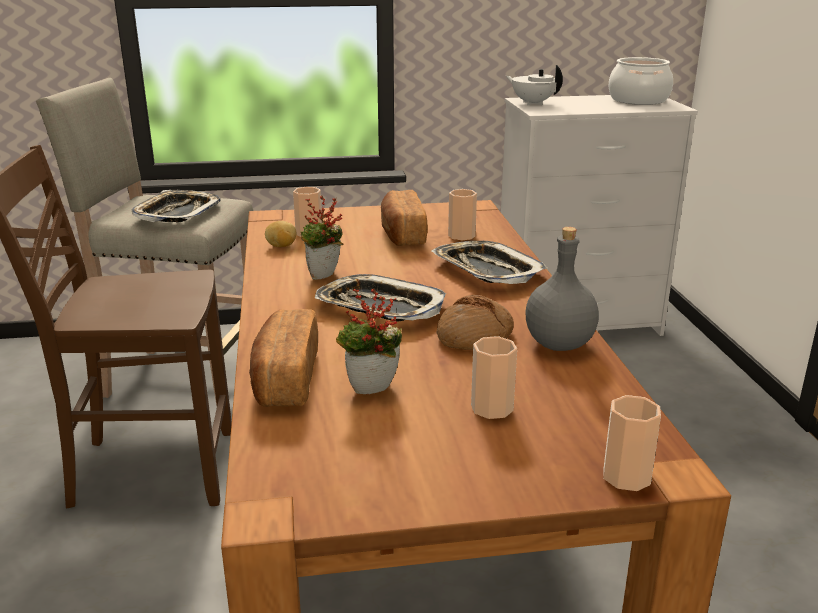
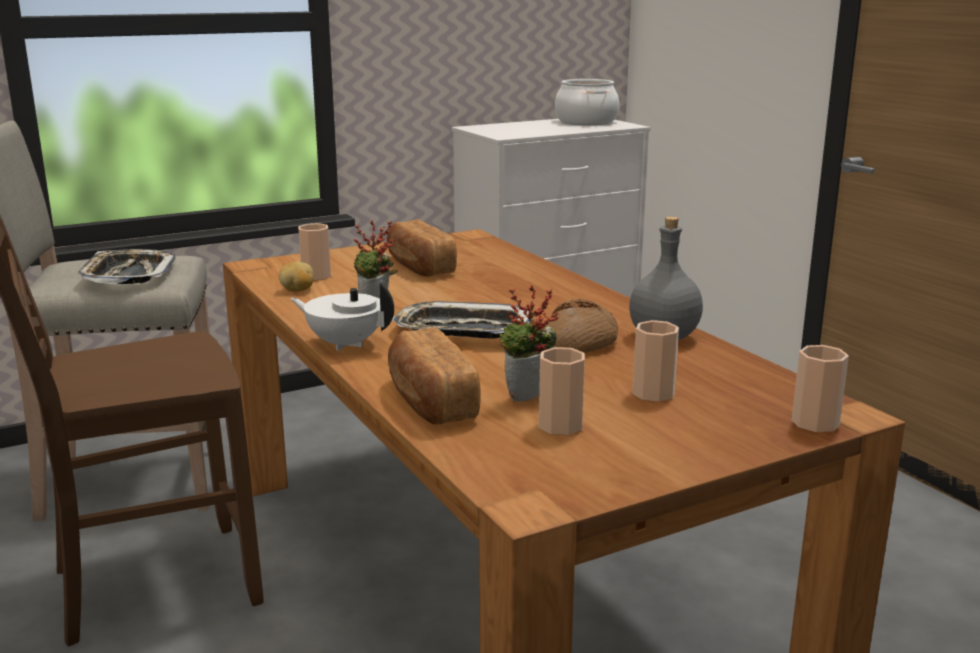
camera: 20 degrees left, 5 degrees down
tray [432,241,548,284] -> none
cup [448,189,477,241] -> cup moved to [539,347,585,435]
white teapot [506,65,563,105] -> white teapot moved to [290,282,394,351]

